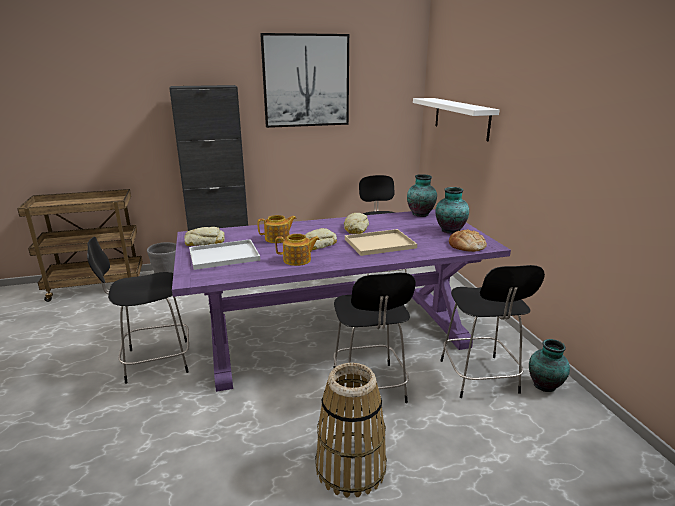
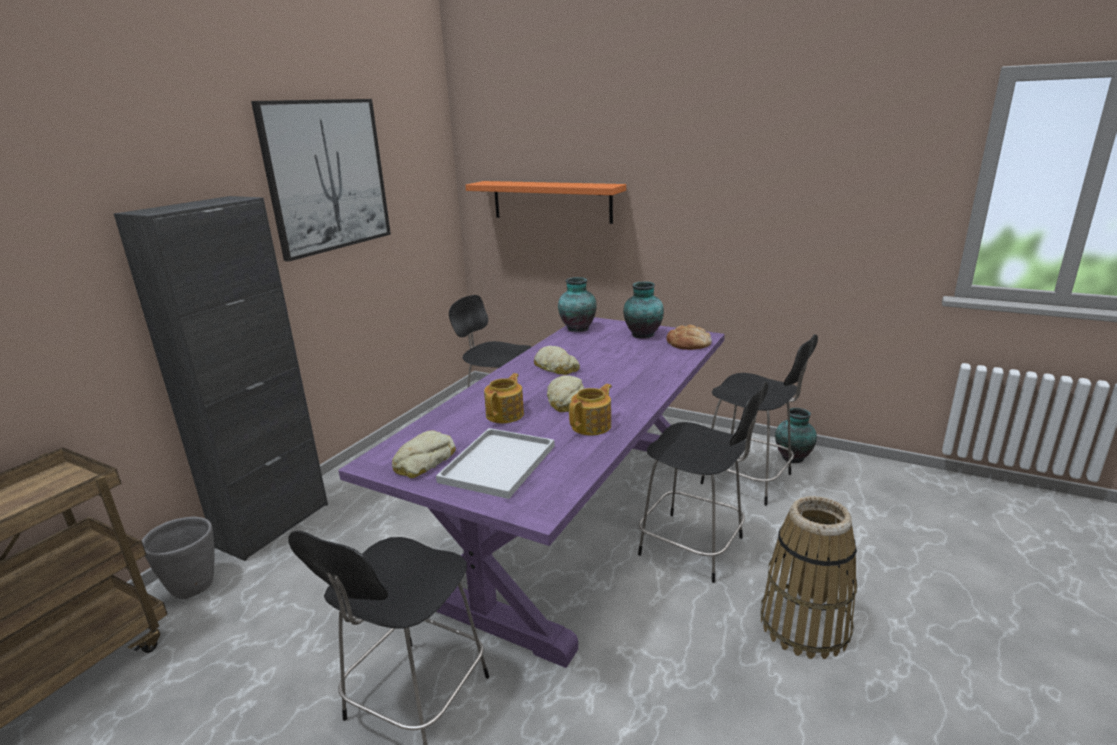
camera: 45 degrees left, 0 degrees up
beige tray [345,229,417,256] -> none
white shelf [413,98,499,141] -> orange shelf [465,181,626,224]

